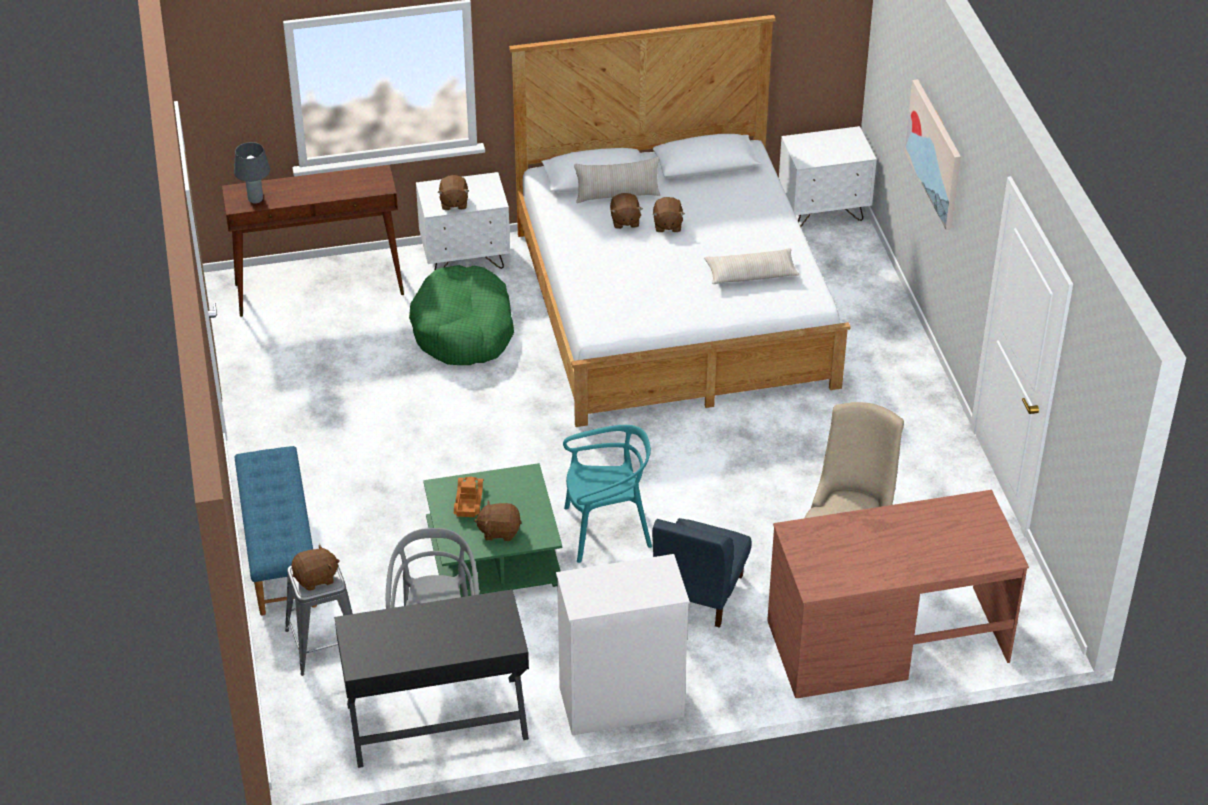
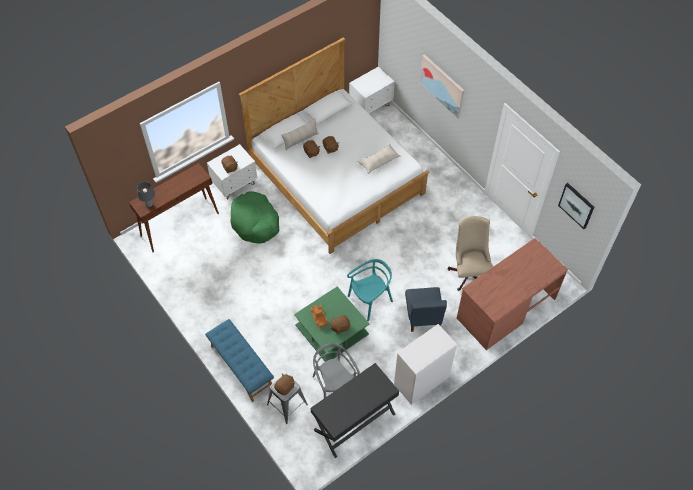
camera: 25 degrees left, 15 degrees up
none -> picture [558,183,594,229]

